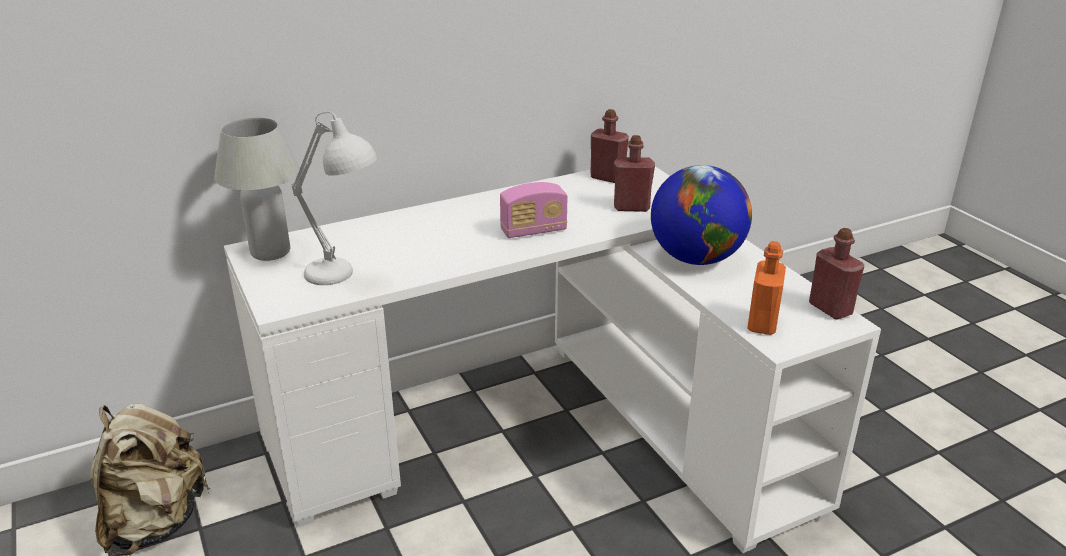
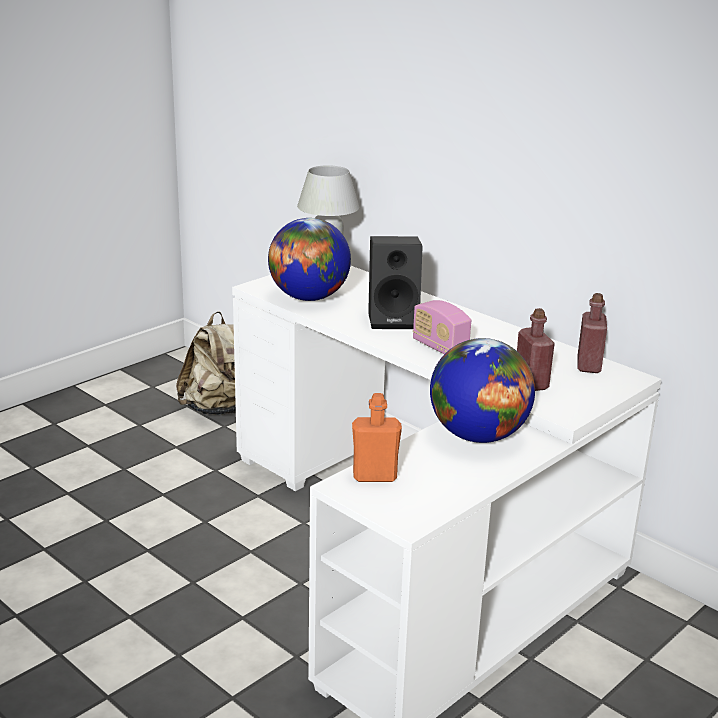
camera: 70 degrees right, 5 degrees down
white table lamp [292,112,377,285] -> globe [268,218,351,301]
red bottle [809,228,864,319] -> none
none -> black speaker [368,236,423,329]

